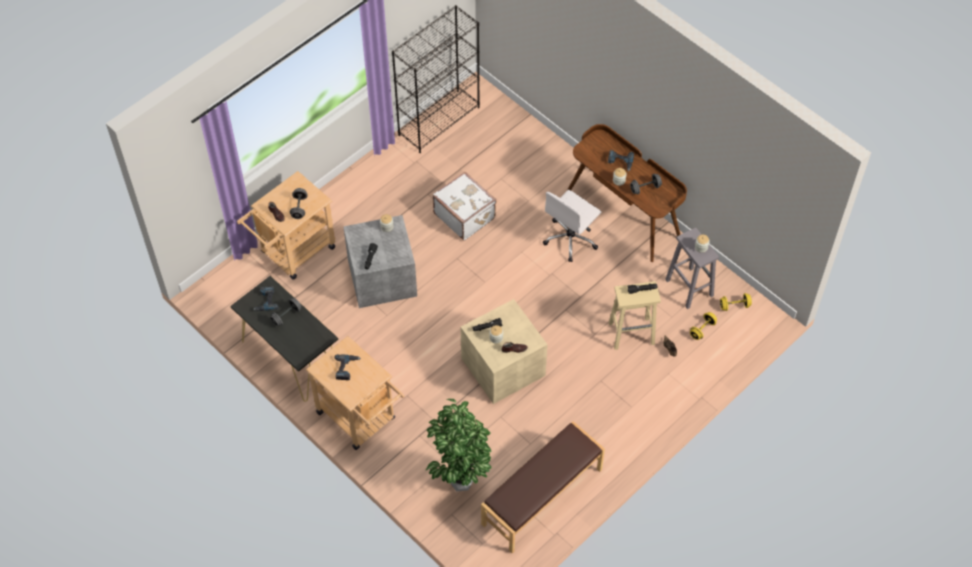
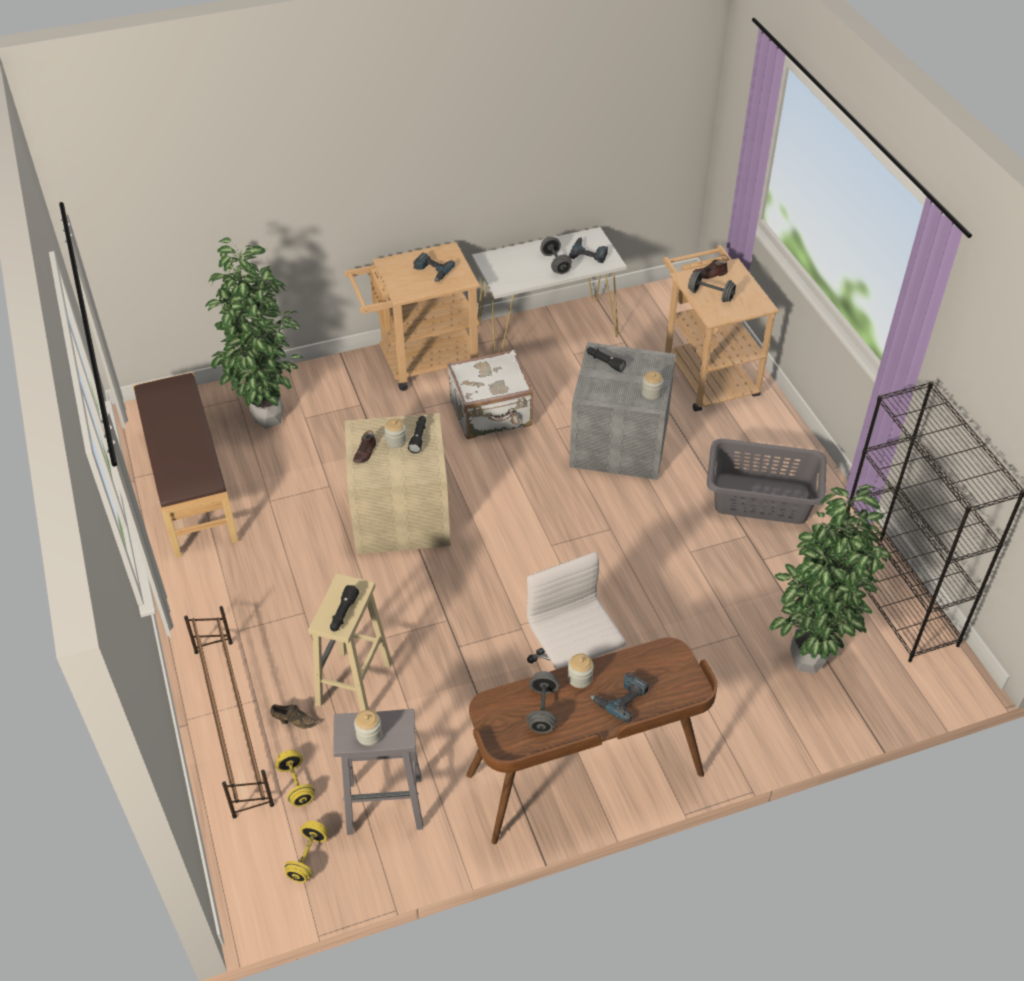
camera: 115 degrees right, 10 degrees down
black console table [231,276,339,401] -> white console table [472,227,627,354]
white suitcase [433,172,496,240] -> white suitcase moved to [447,349,534,439]
none -> brown shoe rack [184,606,274,818]
none -> grey laundry basket [707,439,826,524]
none -> potted plant [770,484,892,674]

